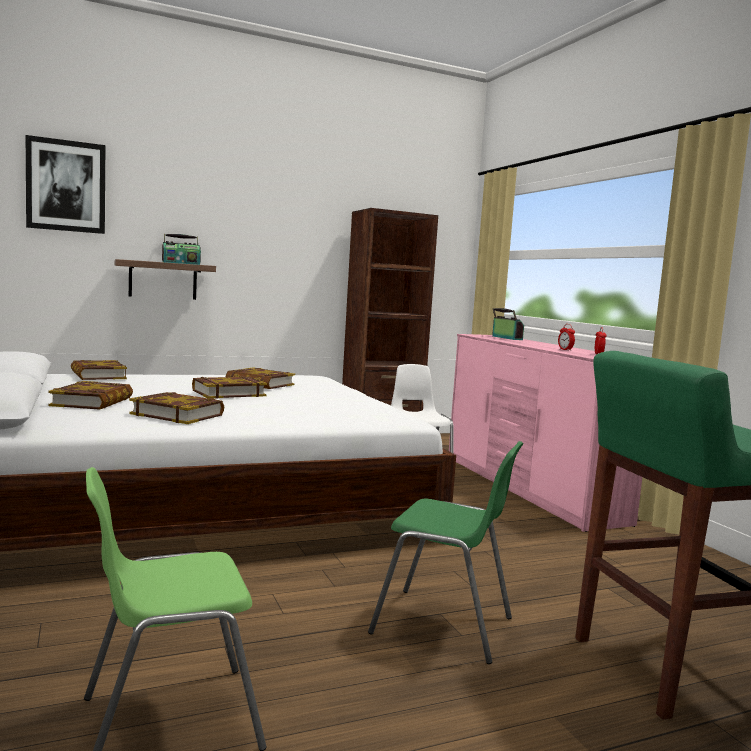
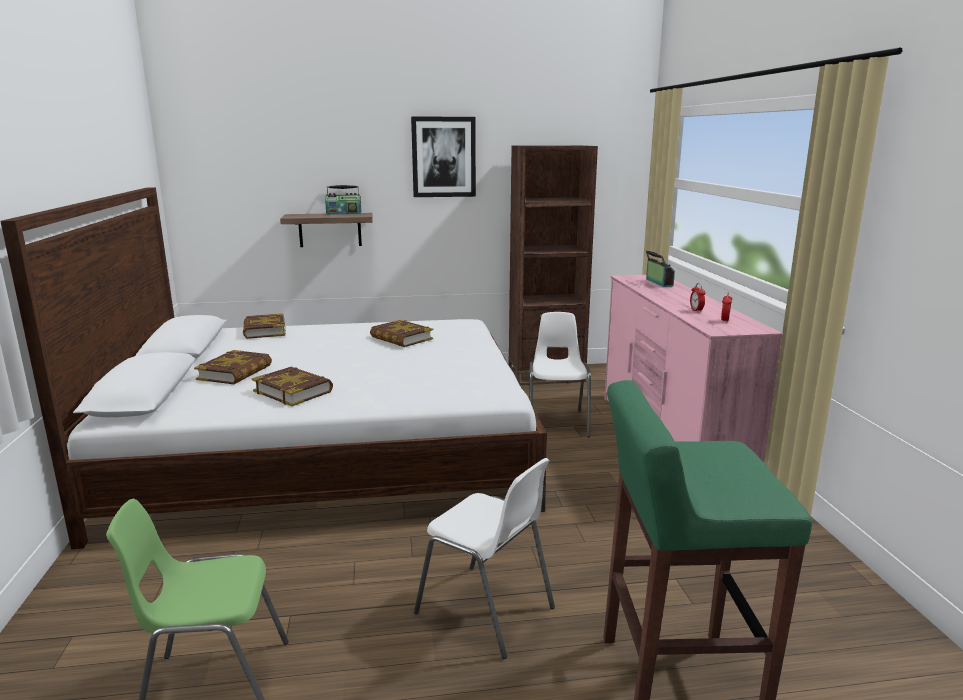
camera: 15 degrees right, 10 degrees up
picture [26,135,105,234] -> picture moved to [411,117,476,197]
book [192,376,267,399] -> none
green chair [368,441,524,664] -> white chair [414,458,555,659]

